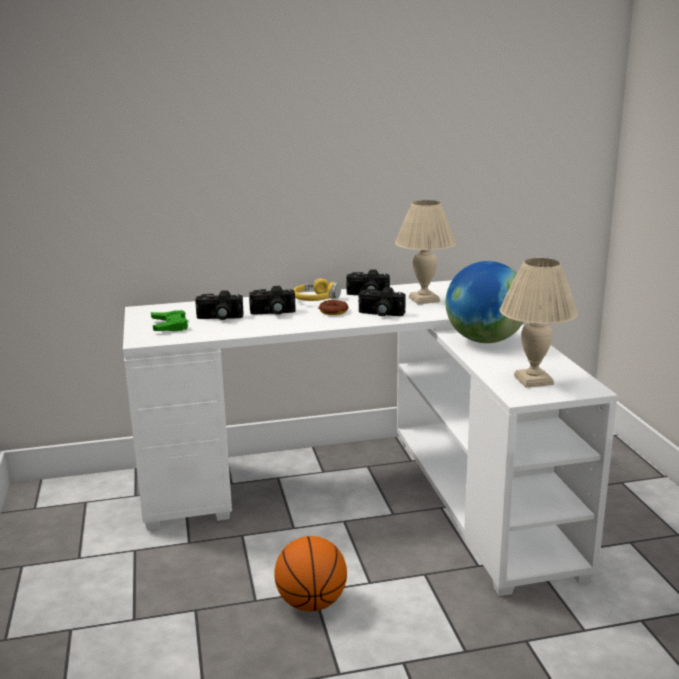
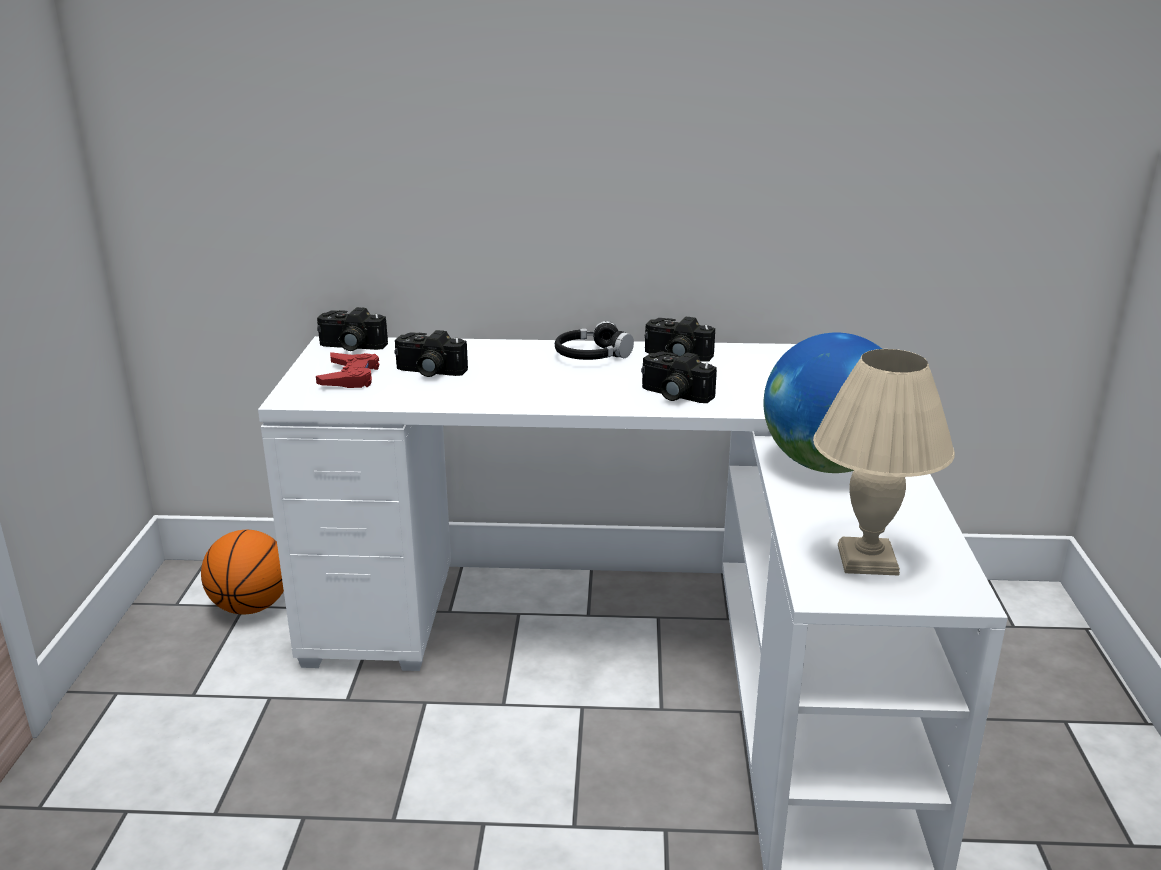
camera: 15 degrees right, 5 degrees up
green game controller [151,310,188,331] -> red game controller [316,352,379,388]
camera [249,286,296,315] -> camera moved to [317,307,388,351]
basketball [274,536,347,611] -> basketball moved to [201,530,284,614]
yellow headphones [293,278,341,301] -> black headphones [555,321,634,360]
donut [318,300,349,315] -> none
beige table lamp [395,200,456,304] -> none

